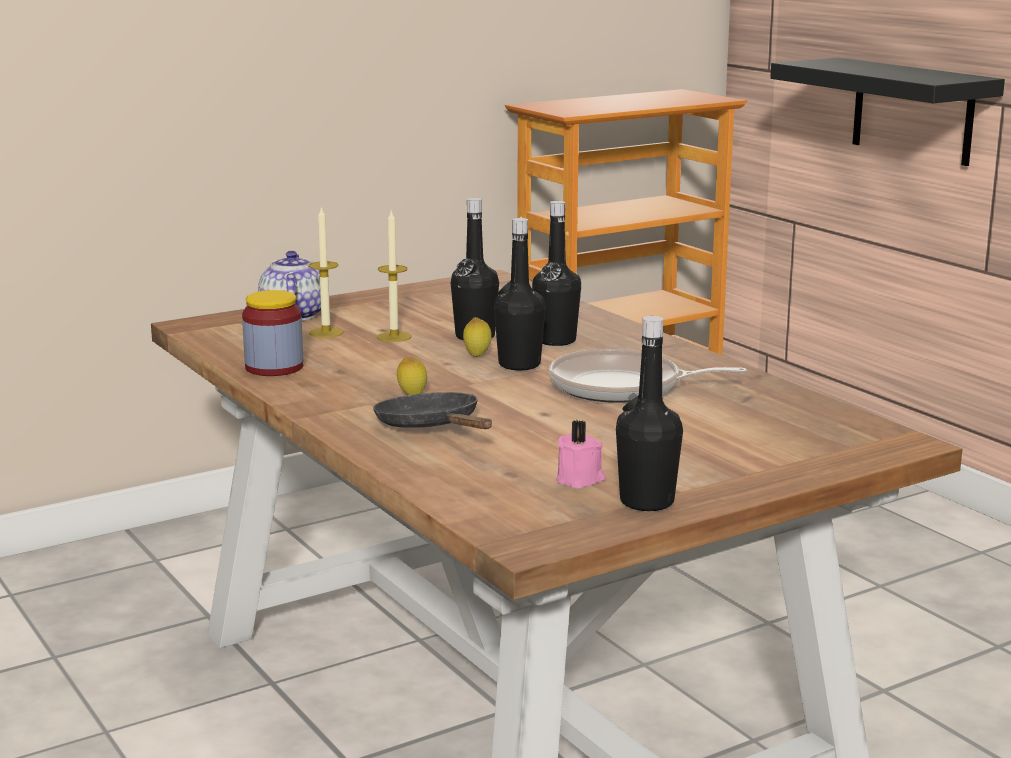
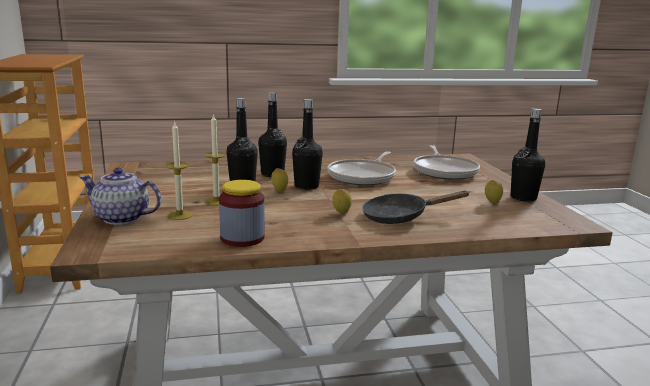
camera: 70 degrees left, 0 degrees up
pink candle [556,420,605,489] -> lemon [485,180,503,204]
black shelf [770,58,1005,166] -> none
none -> frying pan [413,145,480,180]

